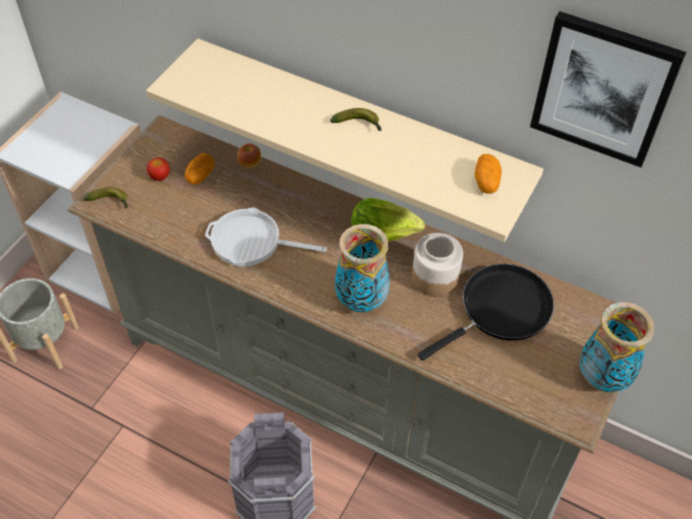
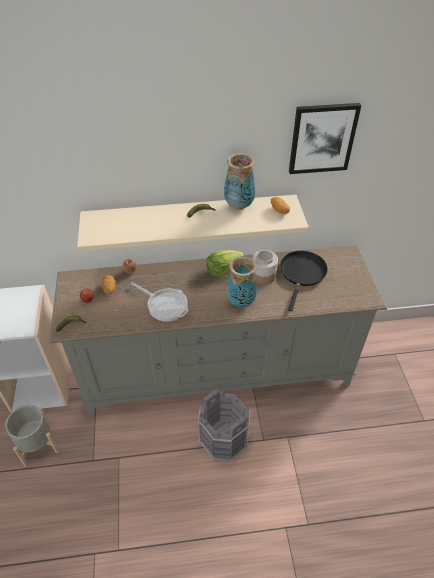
camera: 35 degrees left, 5 degrees down
frying pan [205,207,327,267] -> frying pan turned 120 degrees counterclockwise [131,282,189,322]
vase [579,302,654,392] -> vase moved to [224,153,255,210]

